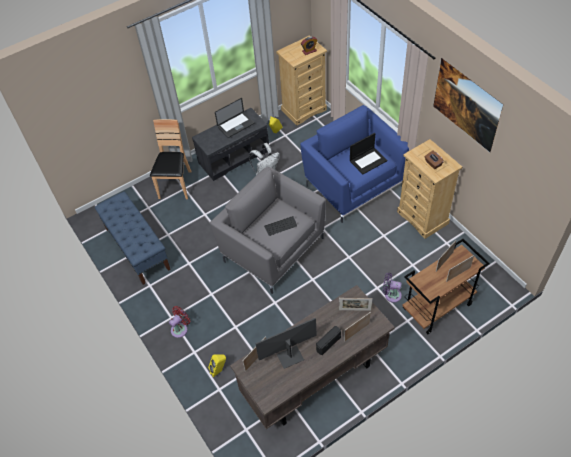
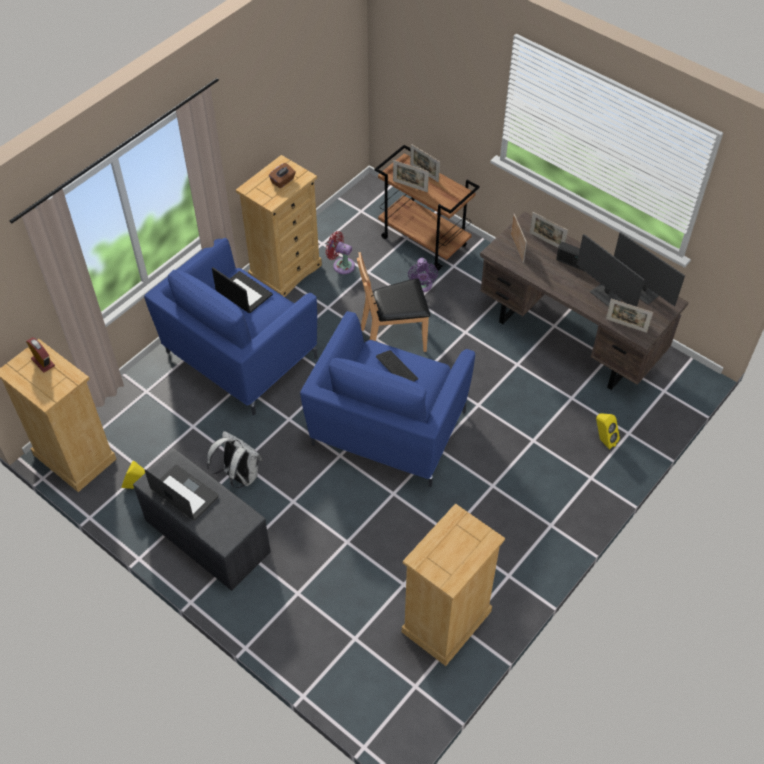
camera: 110 degrees left, 0 degrees up
blue bench [95,192,171,285] -> beige dresser [402,503,505,666]
brown chair [150,119,191,199] -> brown chair moved to [357,252,430,352]
red fan [169,306,190,338] -> red fan moved to [326,231,355,274]
grey armchair [210,167,326,294] -> blue armchair [300,311,475,487]
picture [433,58,503,152] -> none
none -> monitor [614,232,685,306]

